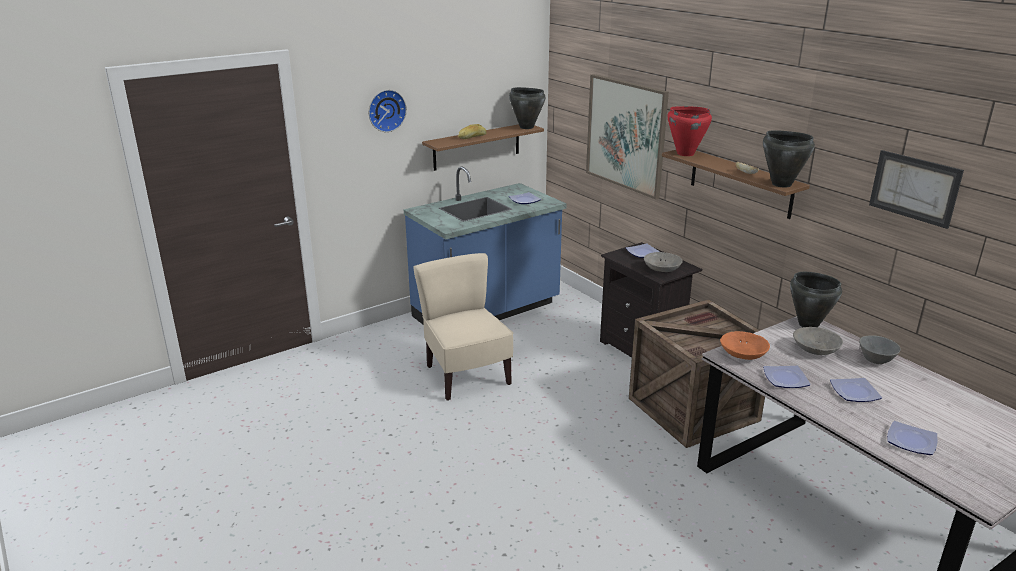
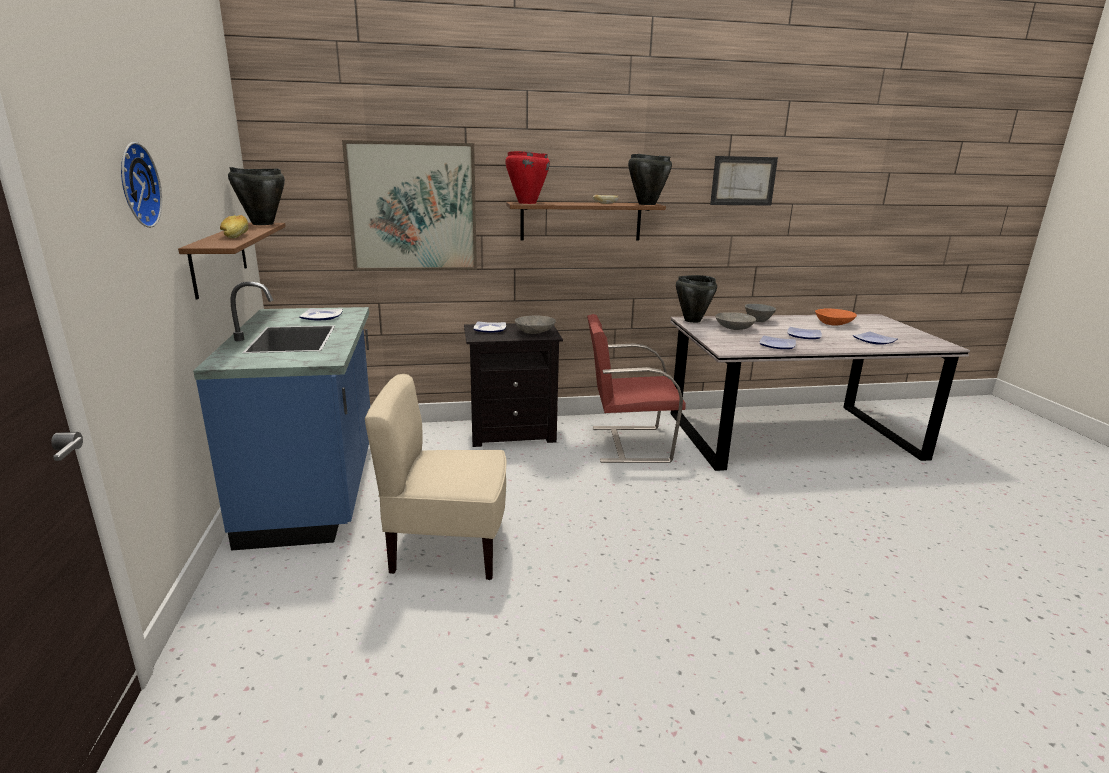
camera: 65 degrees left, 5 degrees down
crate [629,300,765,448] -> red chair [587,314,686,463]
orange bowl [720,331,770,360] -> orange bowl moved to [815,308,857,326]

